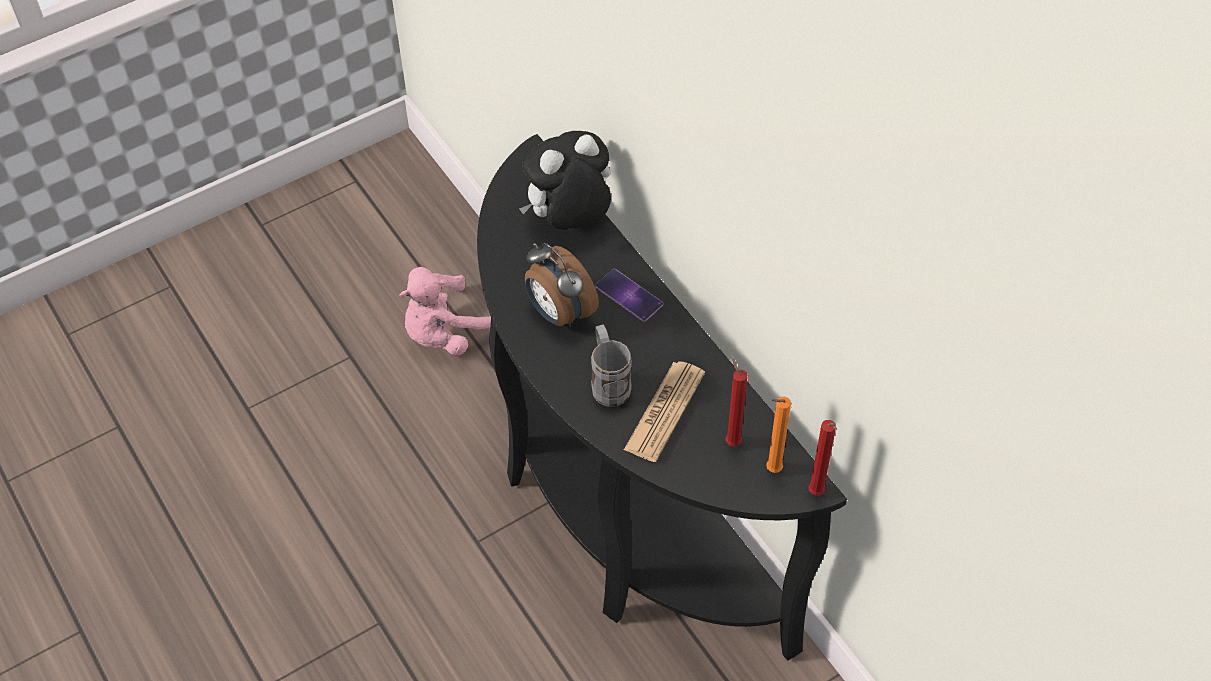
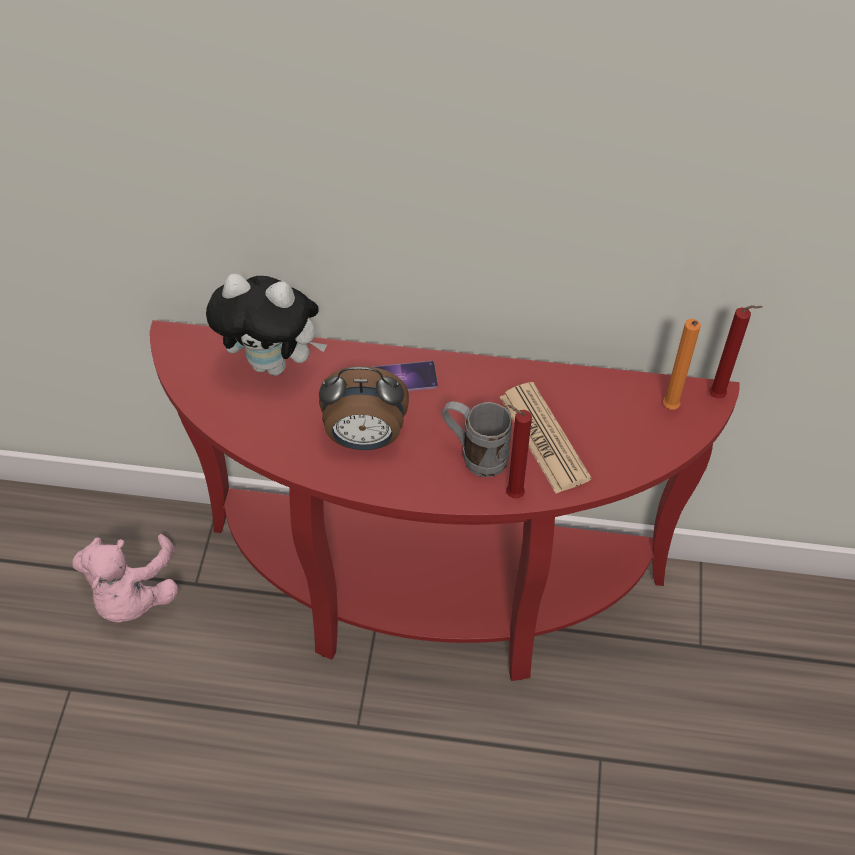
camera: 50 degrees left, 0 degrees up
black console table [477,134,847,661] -> red console table [150,320,740,681]
plush toy [519,131,611,230] -> plush toy turned 90 degrees counterclockwise [206,274,327,376]
red candle [725,357,748,447] -> red candle moved to [506,405,532,499]

